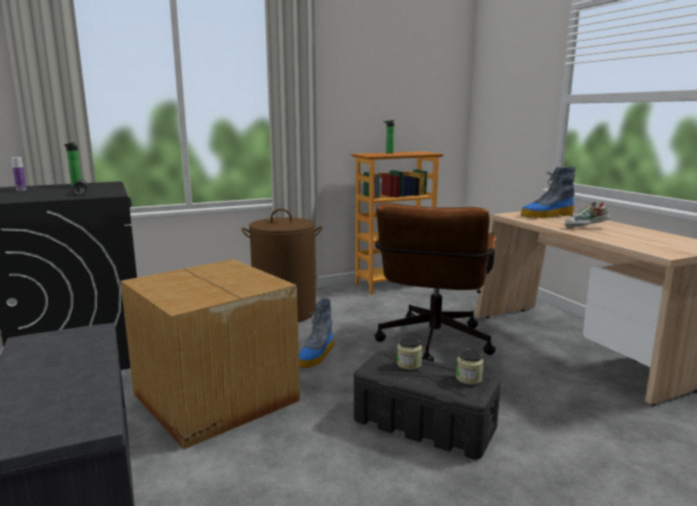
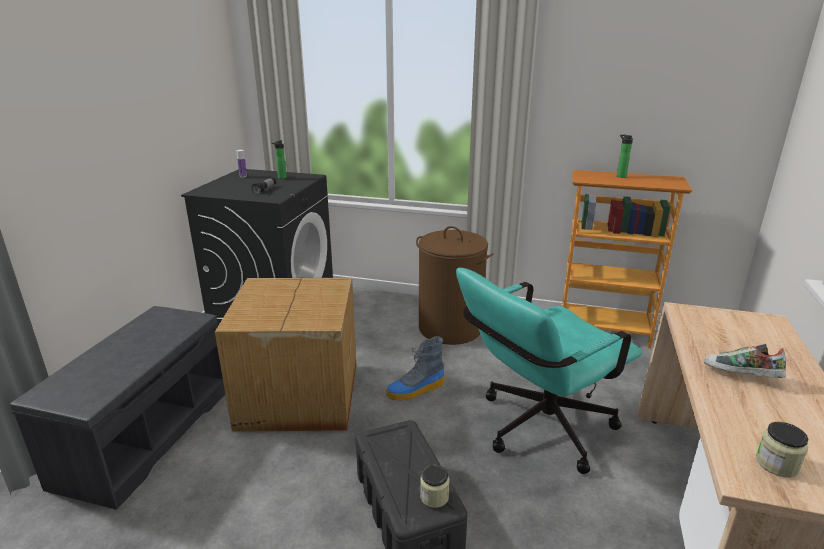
camera: 40 degrees right, 10 degrees up
brown office chair [375,203,496,362] -> turquoise office chair [456,268,642,474]
jar [397,336,422,370] -> jar moved to [756,422,808,477]
boot [521,167,576,218] -> none

